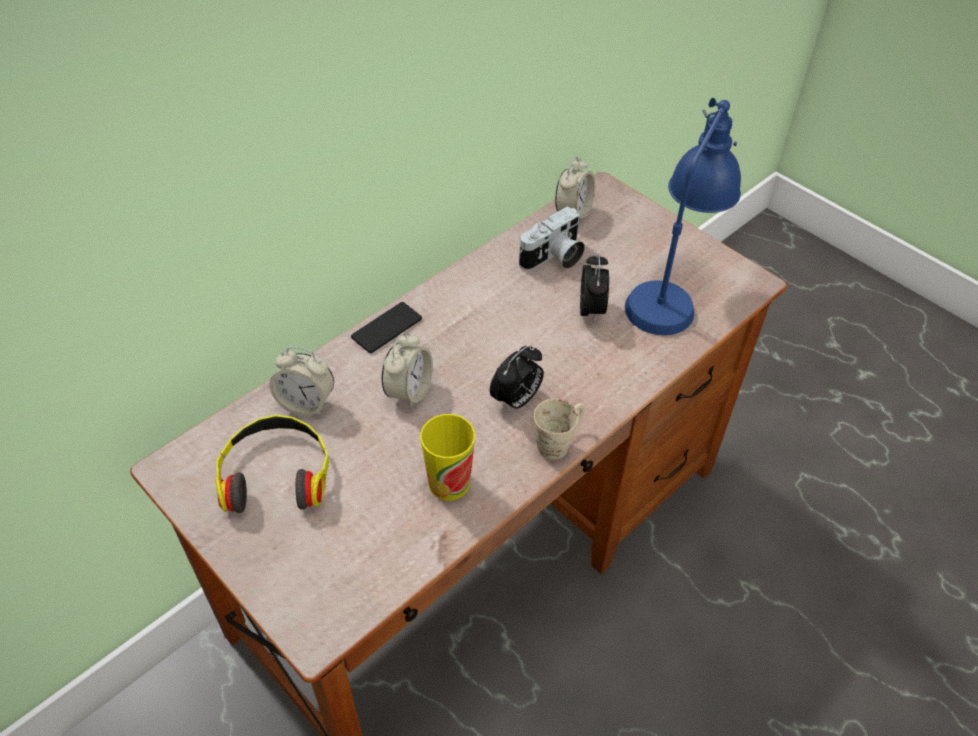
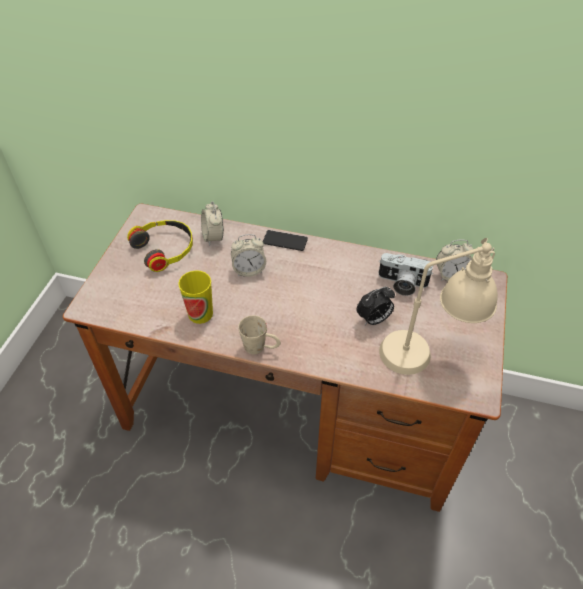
camera: 60 degrees right, 0 degrees up
alarm clock [490,345,544,412] -> none
blue table lamp [625,98,741,335] -> beige table lamp [379,238,498,375]

